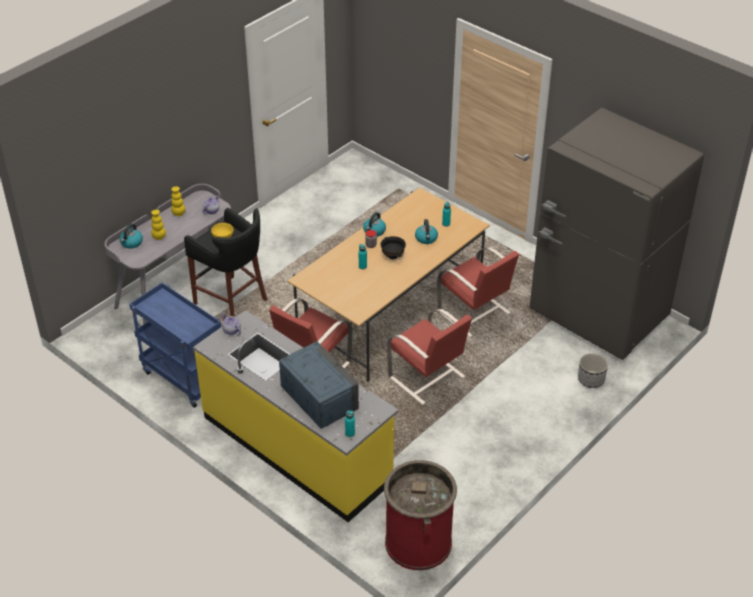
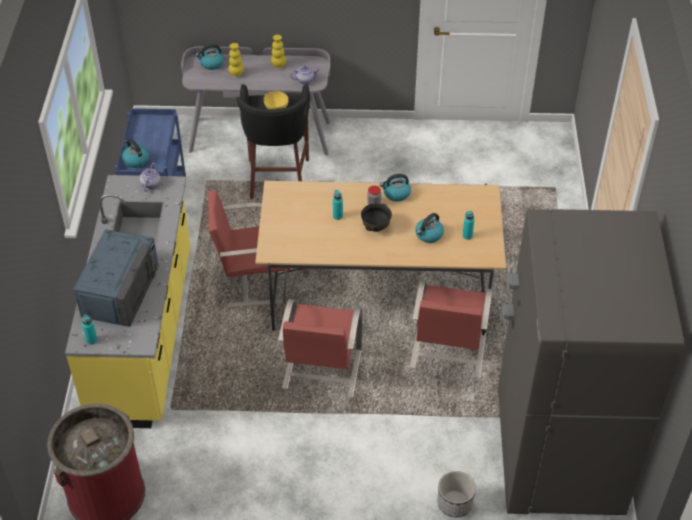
camera: 50 degrees right, 5 degrees up
none -> kettle [122,139,149,168]

